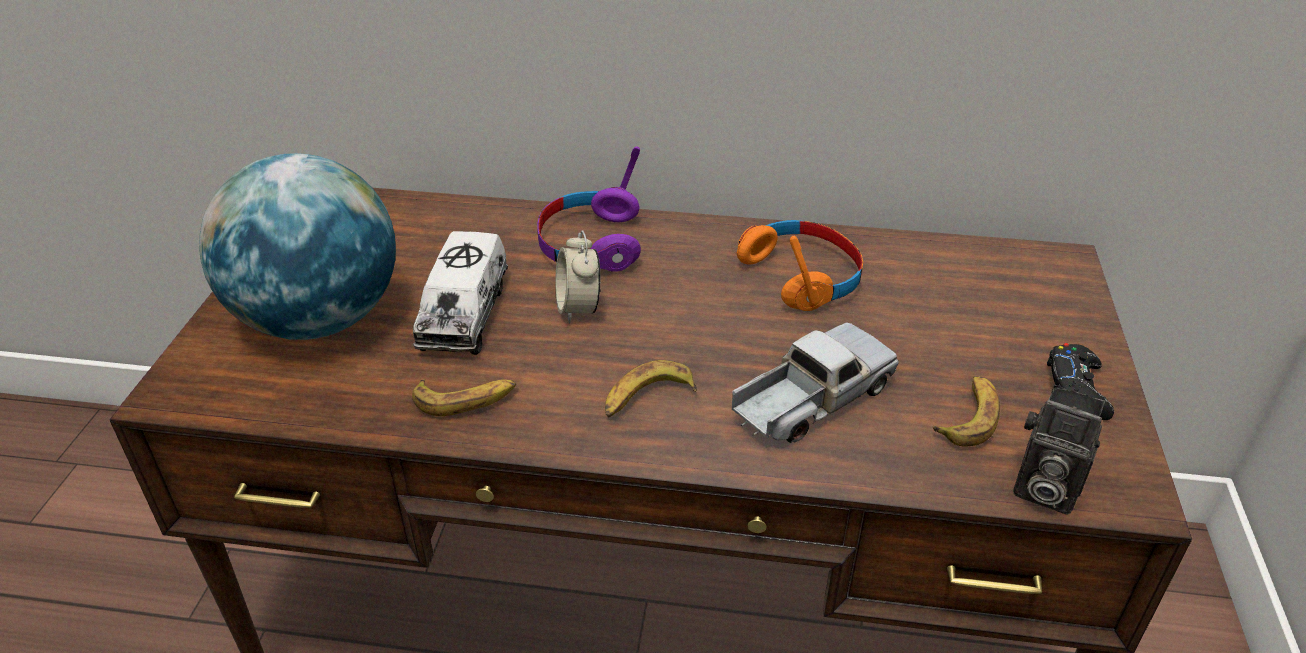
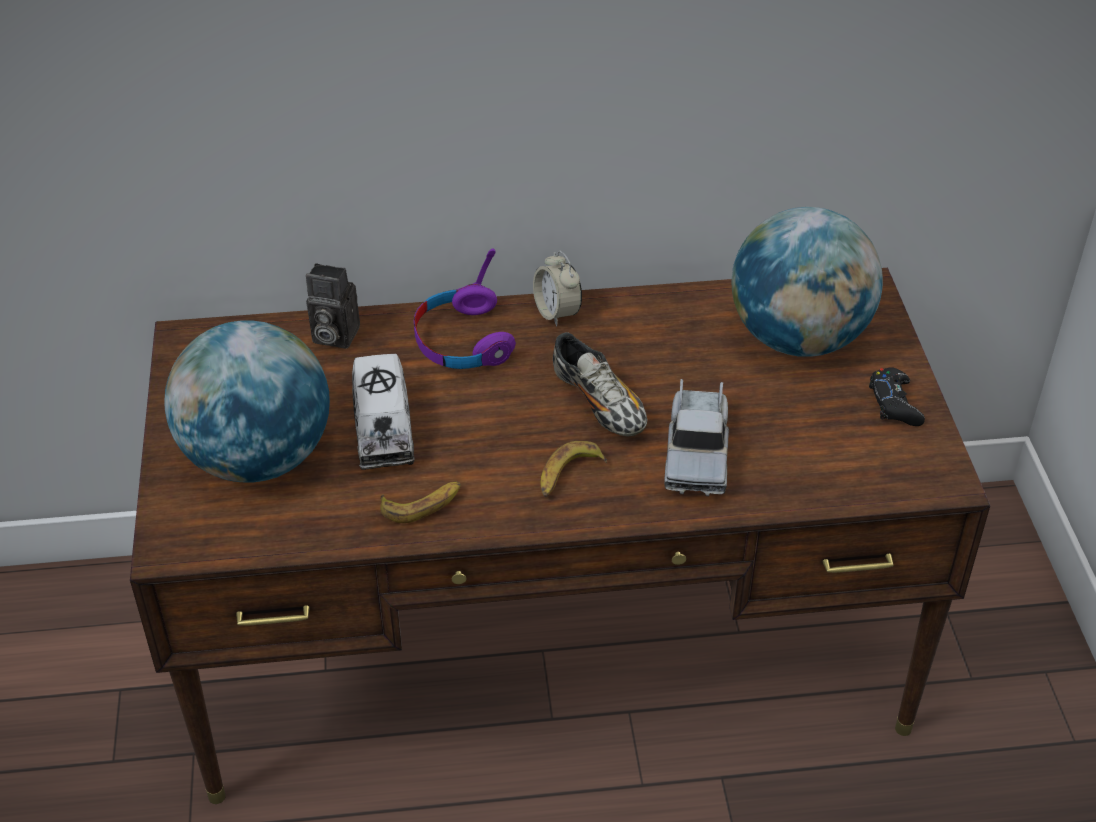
camera: 15 degrees left, 5 degrees up
alarm clock [555,230,601,323] -> alarm clock moved to [533,250,582,326]
toy truck [732,323,899,443] -> toy truck turned 150 degrees clockwise [664,379,729,496]
orange headphones [737,220,863,311] -> none
banana [932,376,1000,447] -> none
camera [1013,385,1105,515] -> camera moved to [306,263,360,349]
none -> shoe [553,332,647,436]
none -> globe [731,207,883,357]

